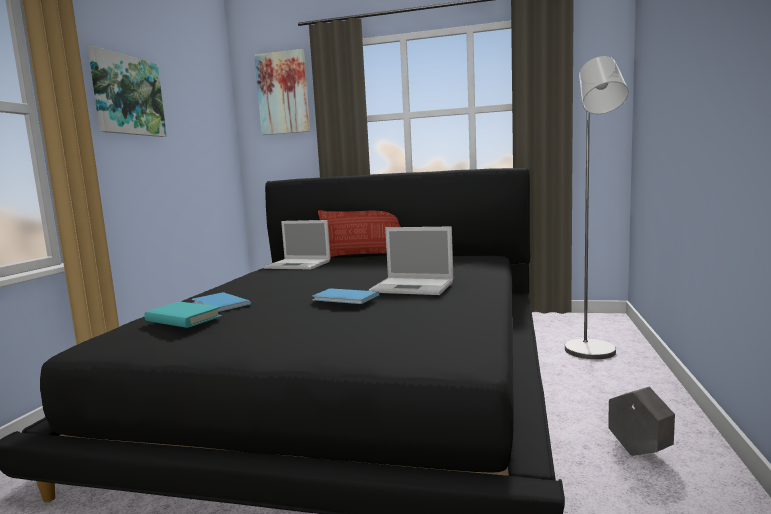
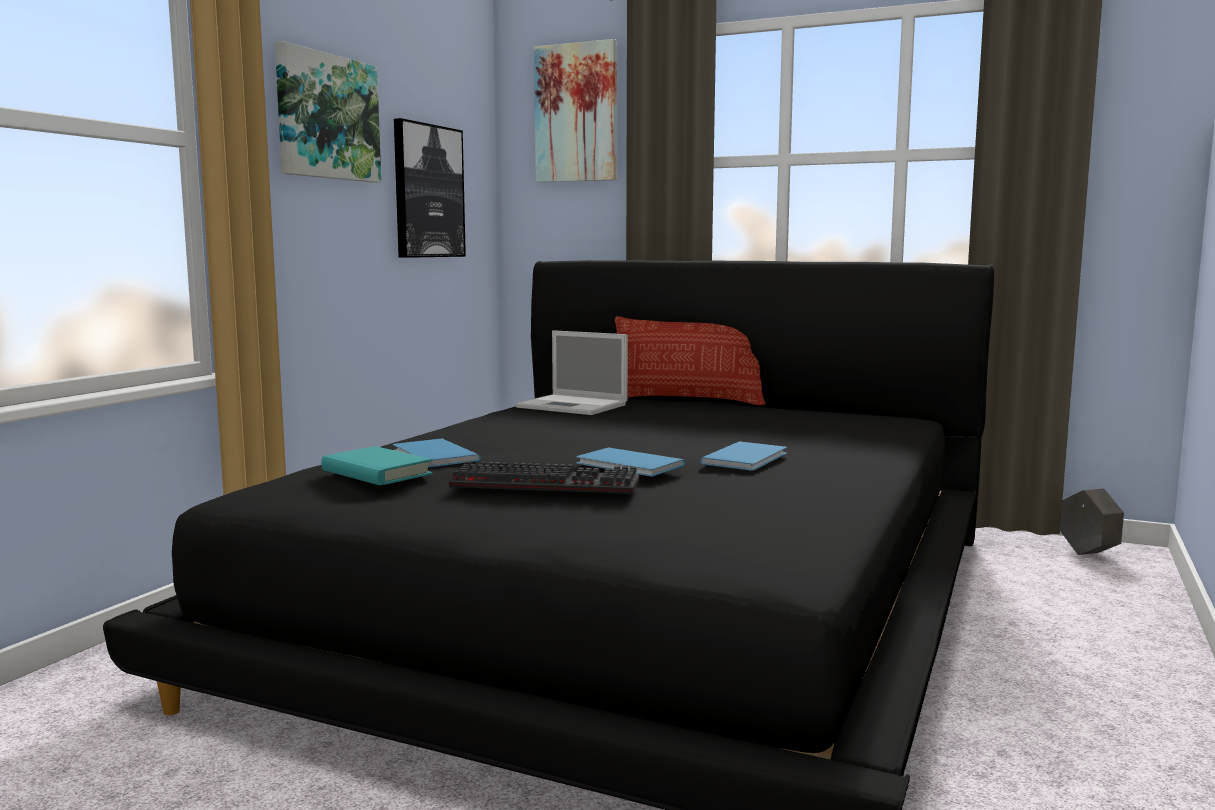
camera: 10 degrees right, 0 degrees up
laptop [369,227,453,295] -> blue book [699,441,787,471]
grey floor lamp [565,56,629,359] -> none
grey planter [608,387,675,456] -> grey planter moved to [1060,488,1124,555]
none -> picture [394,118,466,258]
none -> keyboard [449,461,639,494]

